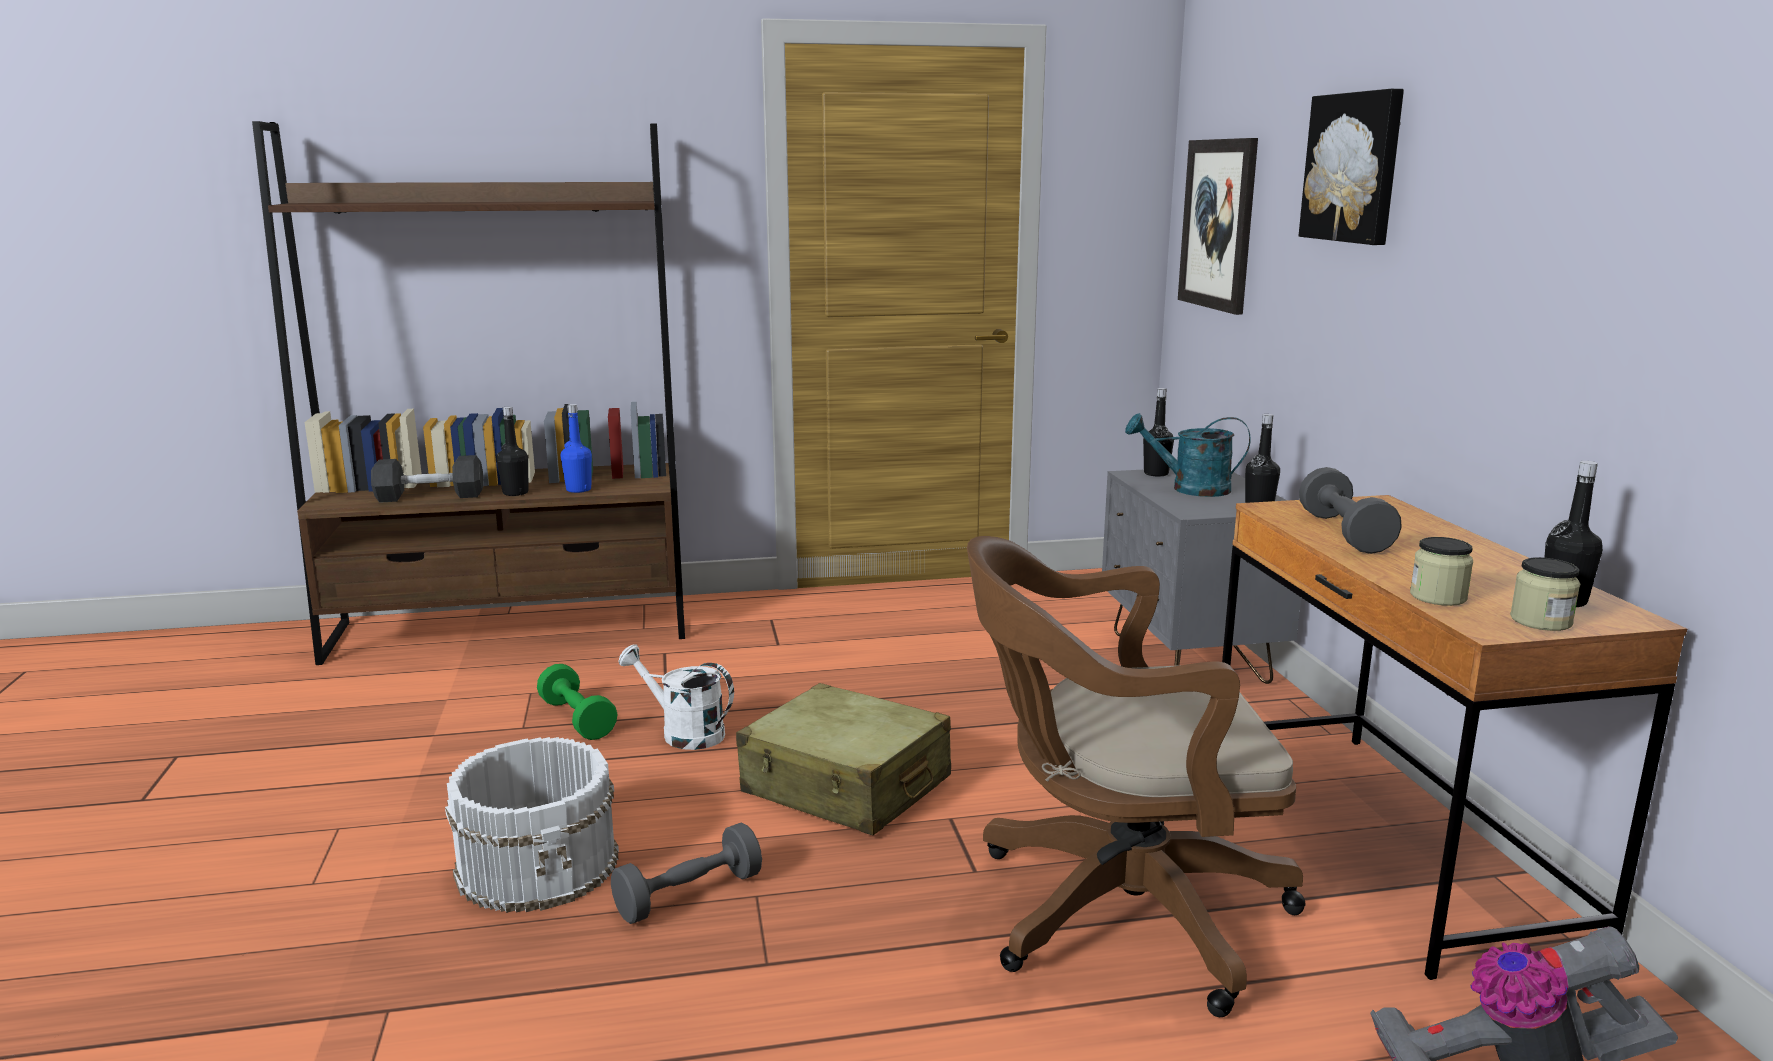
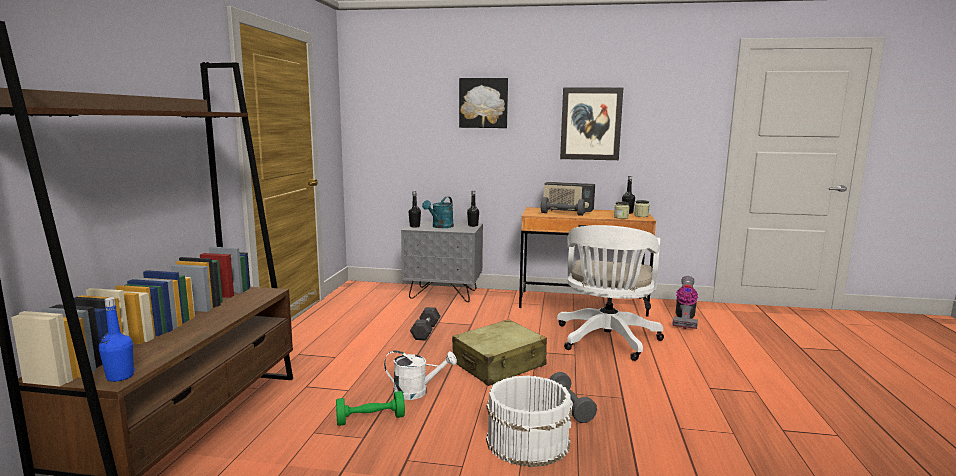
camera: 70 degrees left, 5 degrees down
grey dumbbell [371,455,484,503] -> grey dumbbell moved to [410,307,441,341]
black bottle [496,406,528,496] -> none
blue bottle [561,404,592,493] -> blue bottle moved to [99,297,135,382]
white watering can [619,644,734,750] -> white watering can turned 135 degrees counterclockwise [384,350,457,400]
brown office chair [967,536,1306,1017] -> white office chair [557,225,664,361]
picture [1178,138,1258,315] -> picture moved to [560,87,623,160]
none -> radio [543,182,595,213]

